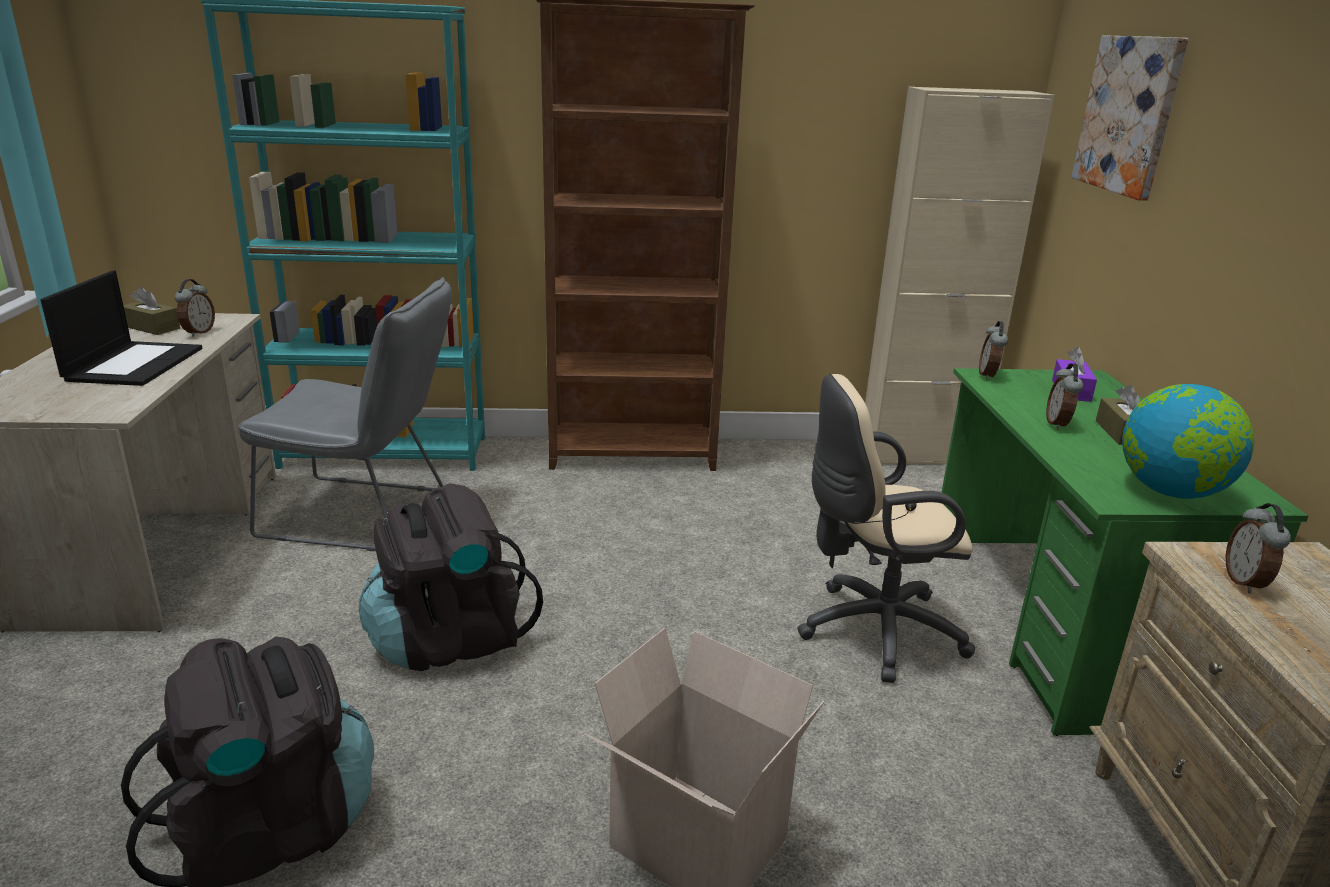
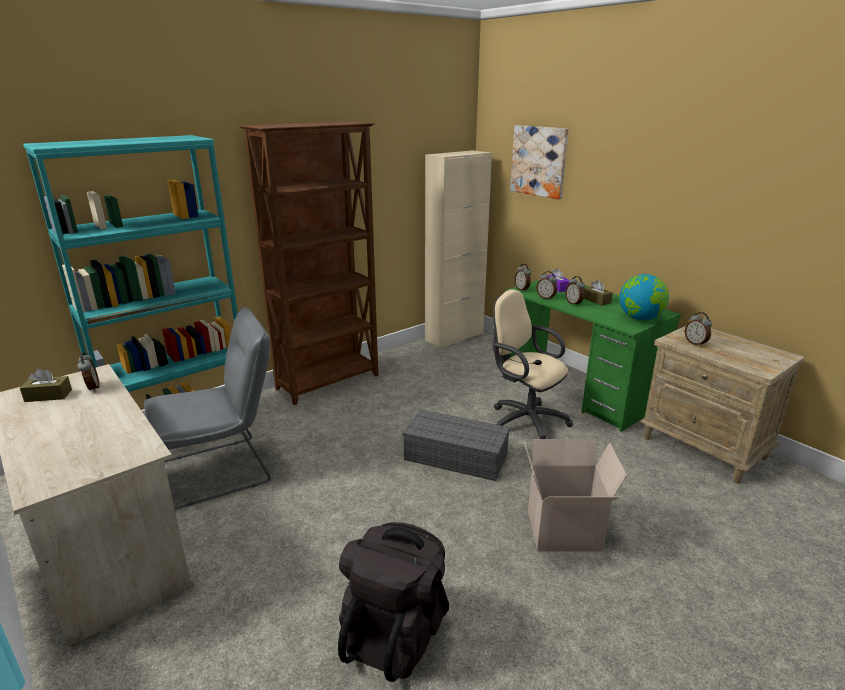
camera: 35 degrees left, 0 degrees up
laptop [41,270,202,386] -> none
black backpack [359,483,543,671] -> none
beige office chair [797,374,975,683] -> beige office chair turned 90 degrees clockwise [493,289,573,439]
none -> grey storage box [403,409,510,481]
none -> alarm clock [537,271,557,300]

